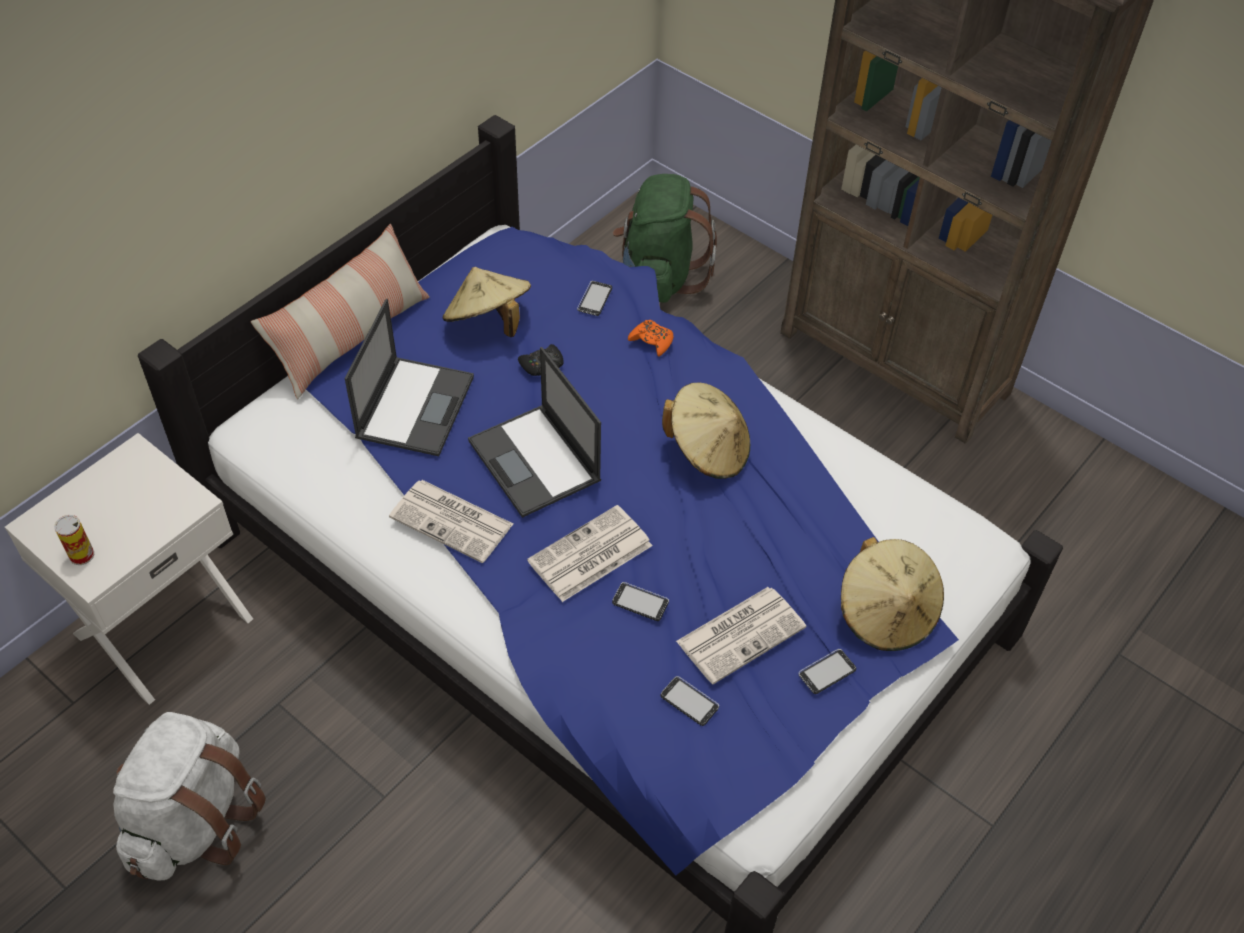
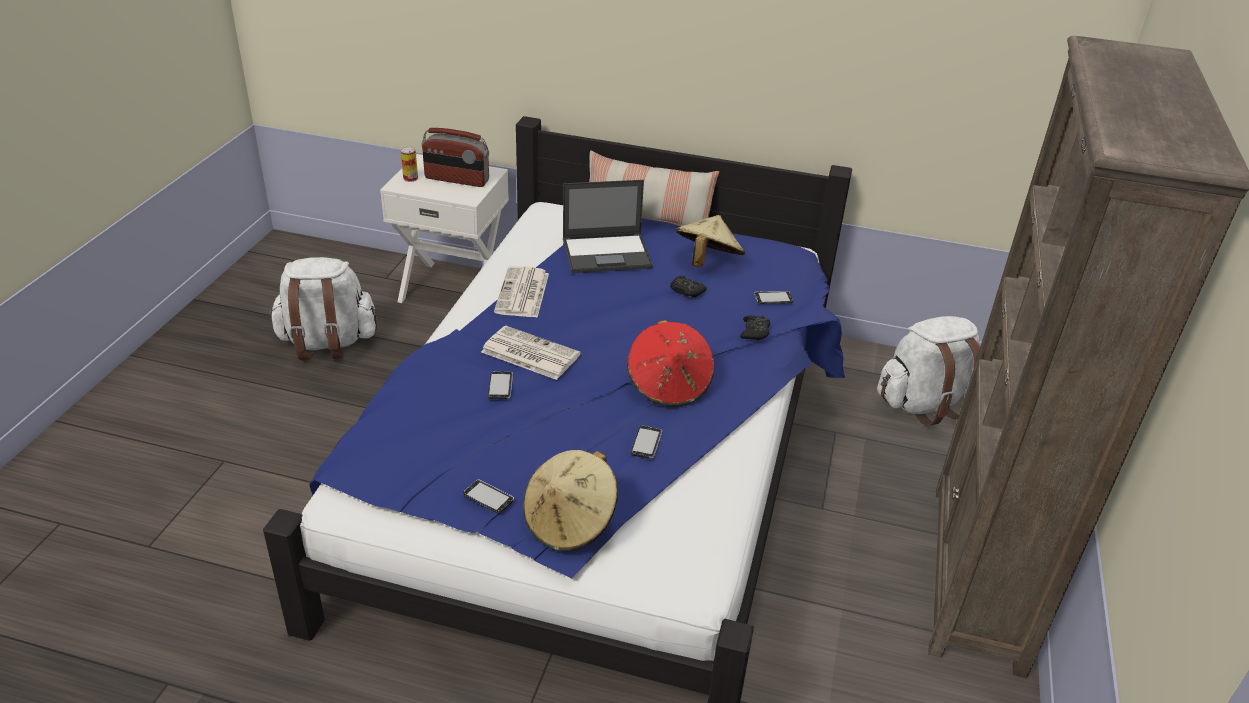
camera: 65 degrees right, 15 degrees down
laptop [468,347,601,518] -> none
green backpack [613,174,717,303] -> white backpack [877,316,980,426]
orange game controller [628,320,673,357] -> black game controller [740,315,770,340]
phone [661,676,719,726] -> phone moved to [631,426,662,459]
beige hat [662,383,750,479] -> red hat [627,320,714,406]
newspaper [676,587,806,684] -> none
none -> radio [422,128,489,187]

